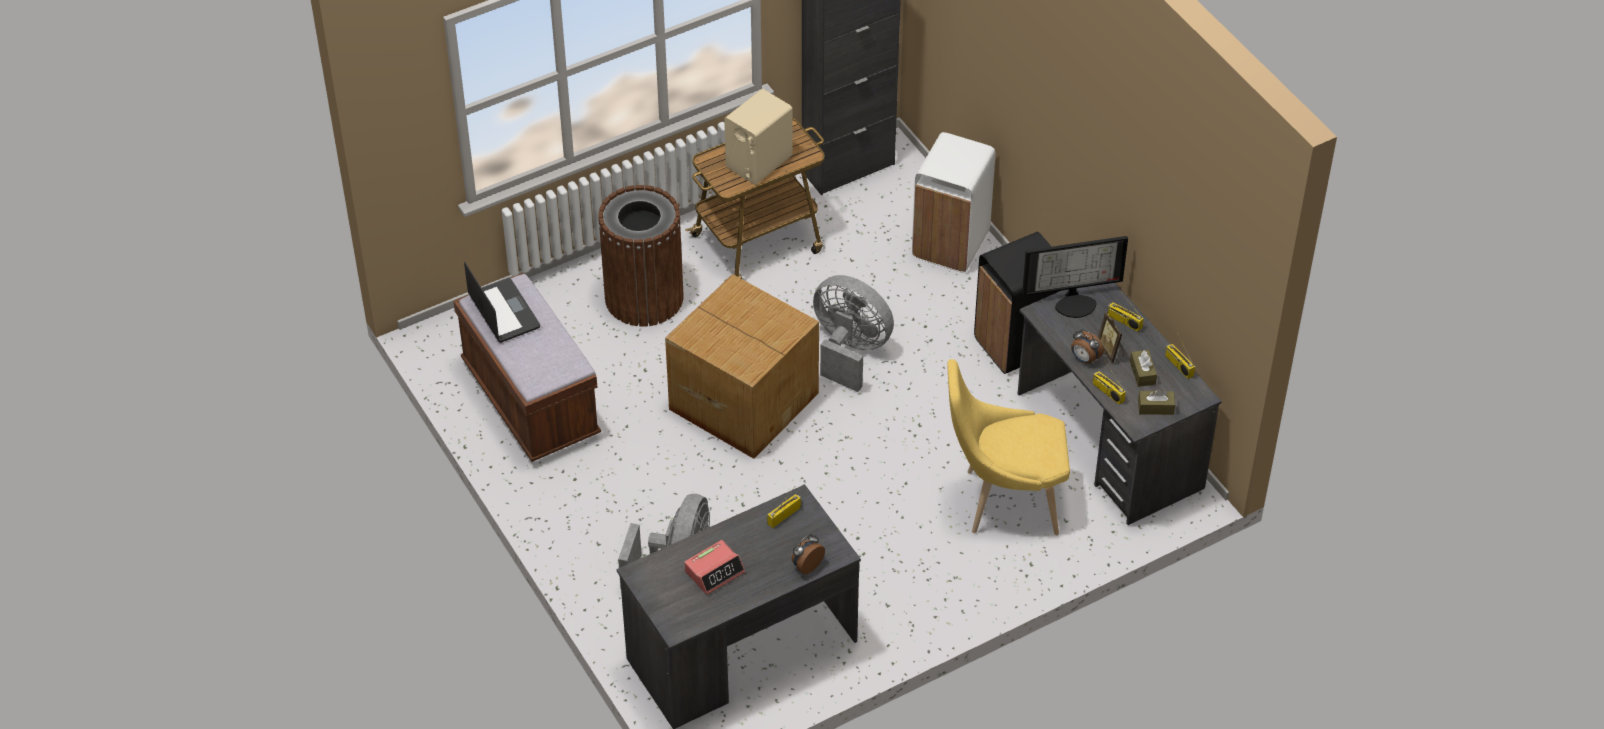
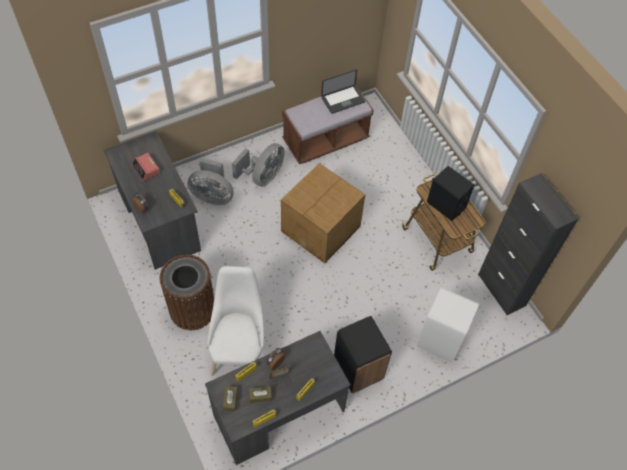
camera: 90 degrees right, 10 degrees up
brown trash can [598,185,684,327] -> brown trash can moved to [160,254,214,330]
beige speaker [724,89,792,185] -> black speaker [427,166,474,221]
grey fan [813,275,894,392] -> grey fan moved to [232,143,285,187]
yellow chair [947,359,1070,535] -> white chair [207,266,264,376]
monitor [1022,236,1128,318] -> none

